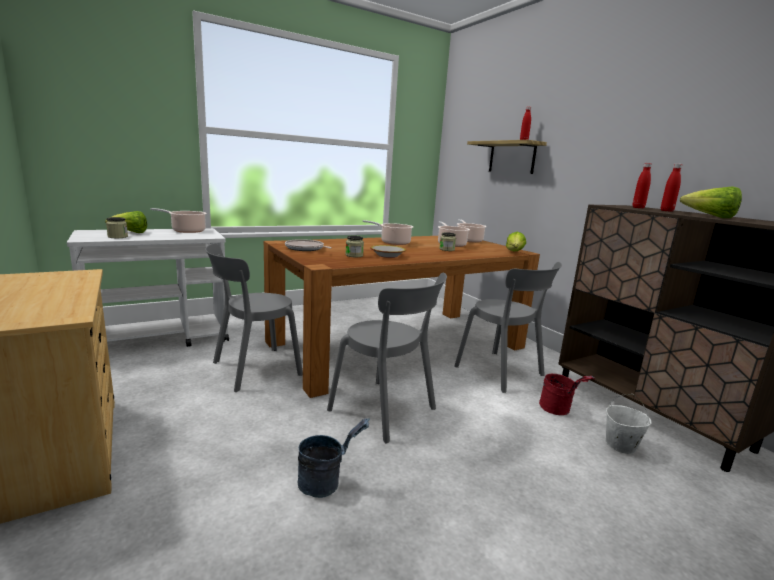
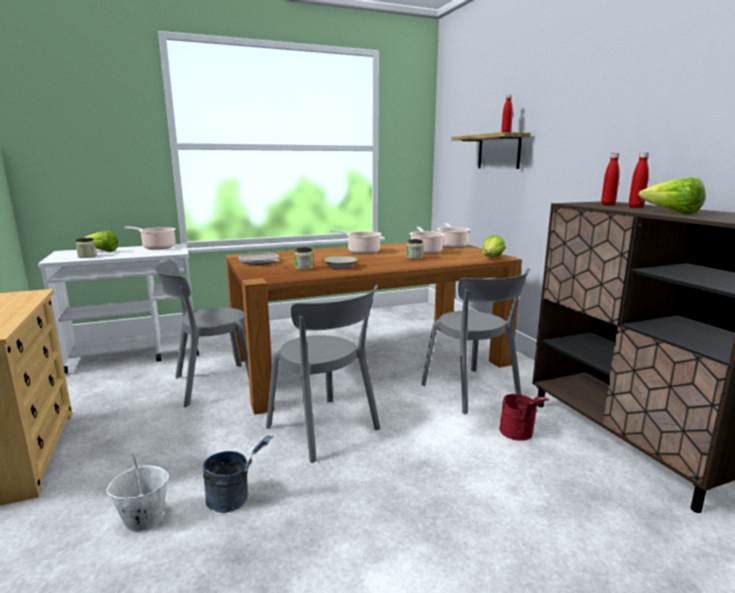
camera: 10 degrees right, 0 degrees up
white bucket [606,394,652,454] -> white bucket moved to [106,454,169,532]

